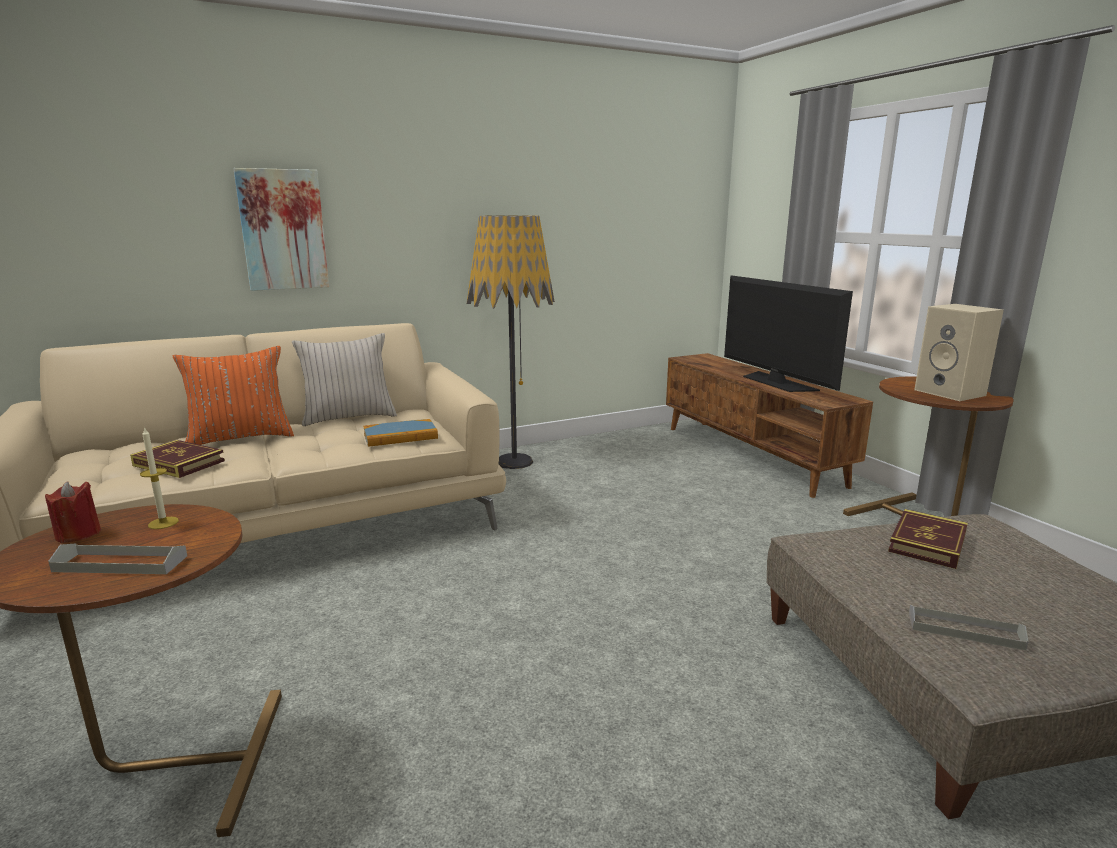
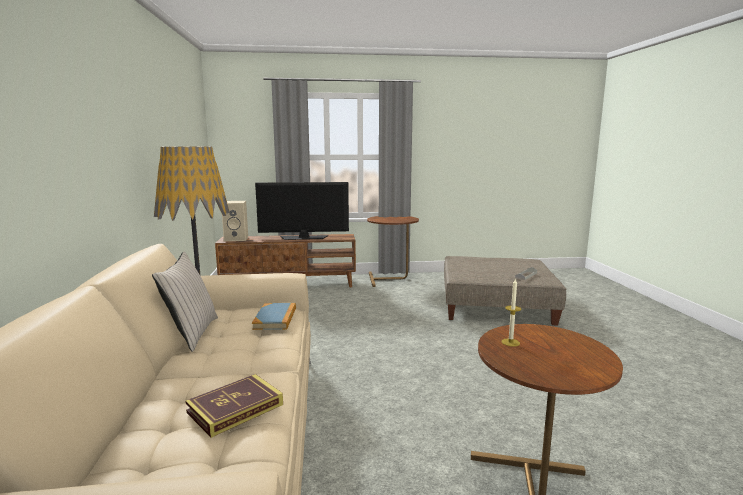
camera: 70 degrees left, 5 degrees down
red candle [45,481,101,543] -> none
grey tray [48,544,187,574] -> none
orange pillow [173,346,294,445] -> none
picture [234,168,329,291] -> none
book [888,509,968,569] -> none
beige speaker [914,304,1004,401] -> beige speaker moved to [222,201,248,241]

